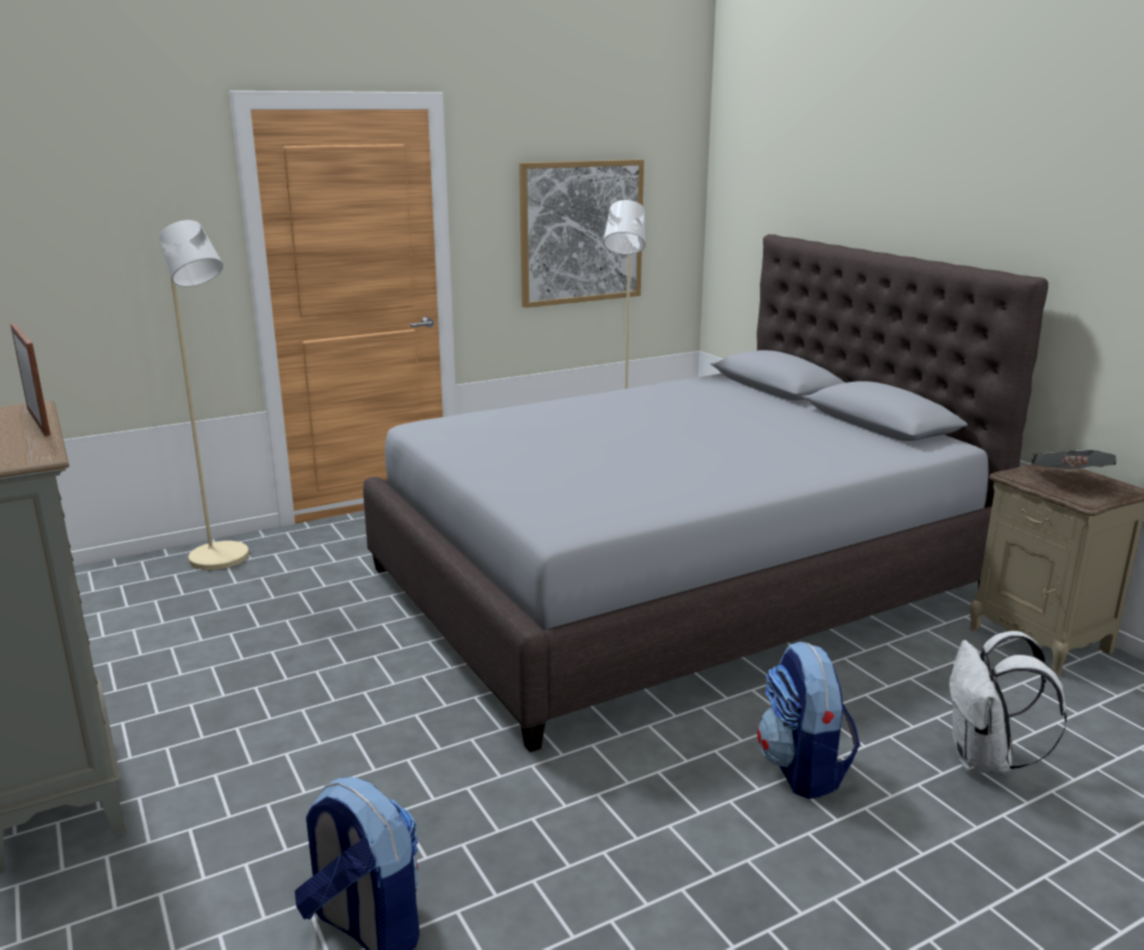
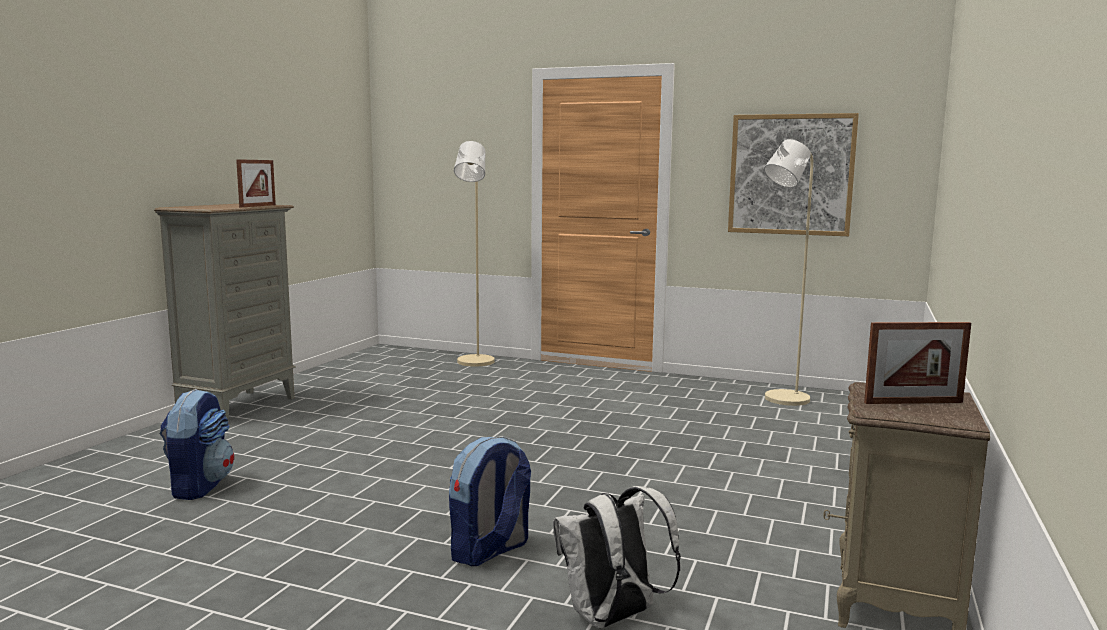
camera: 50 degrees right, 10 degrees down
grey bed [363,234,1048,752] -> none
newspaper [1030,450,1117,469] -> picture frame [864,322,971,404]

